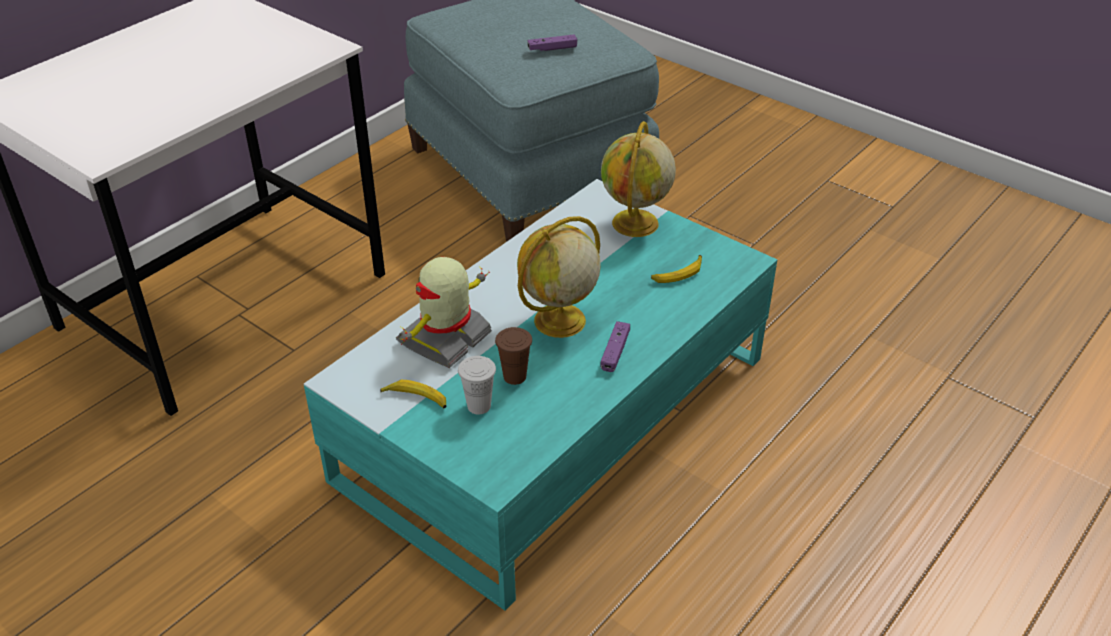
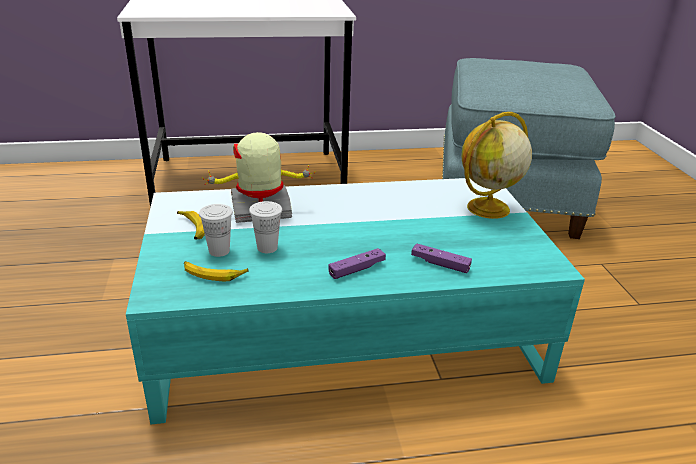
camera: 40 degrees right, 10 degrees down
brown cup [495,327,532,385] -> white cup [249,201,282,253]
globe [517,216,600,338] -> none
purple game controller [527,34,577,51] -> purple game controller moved to [411,244,472,273]
banana [651,255,702,283] -> banana moved to [184,261,249,281]

